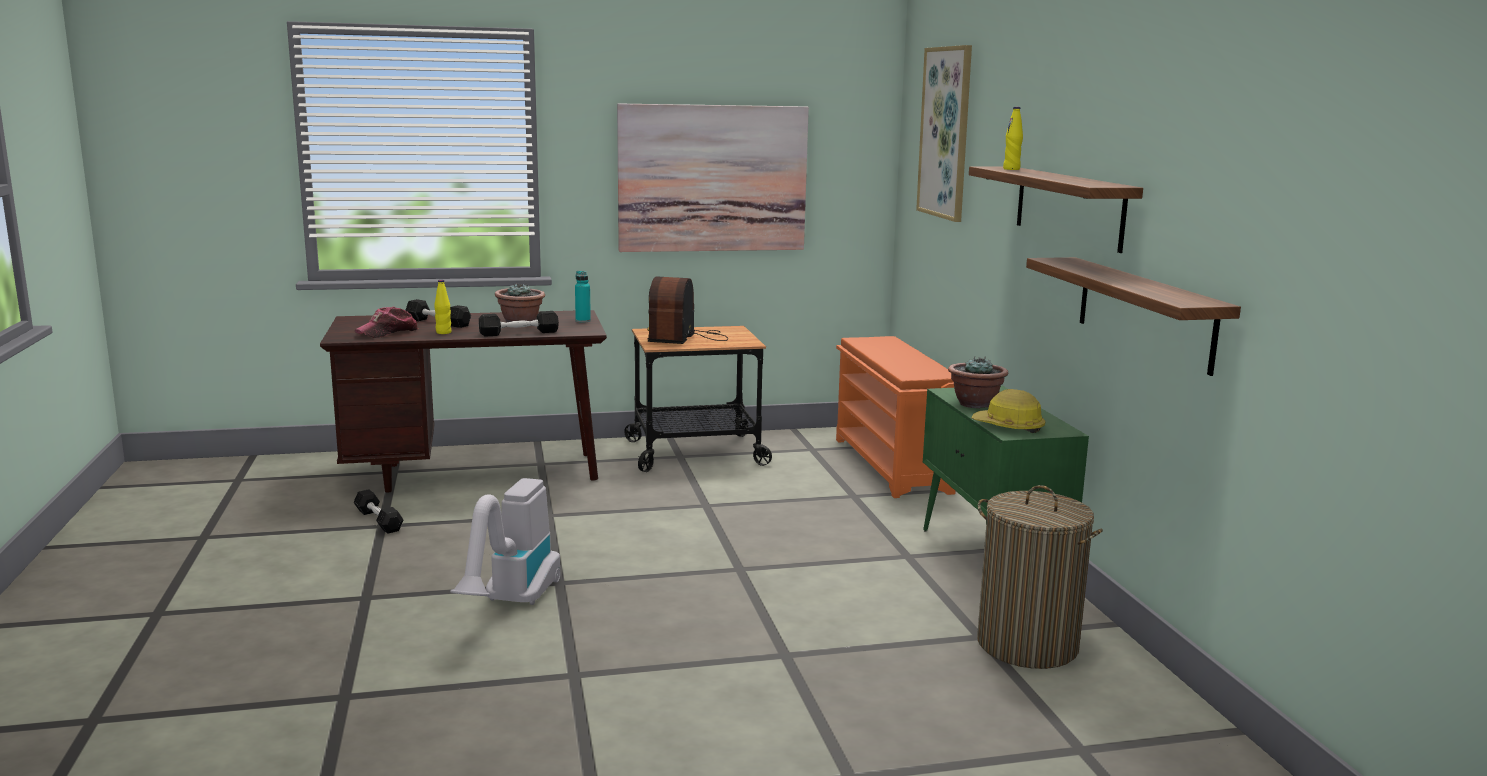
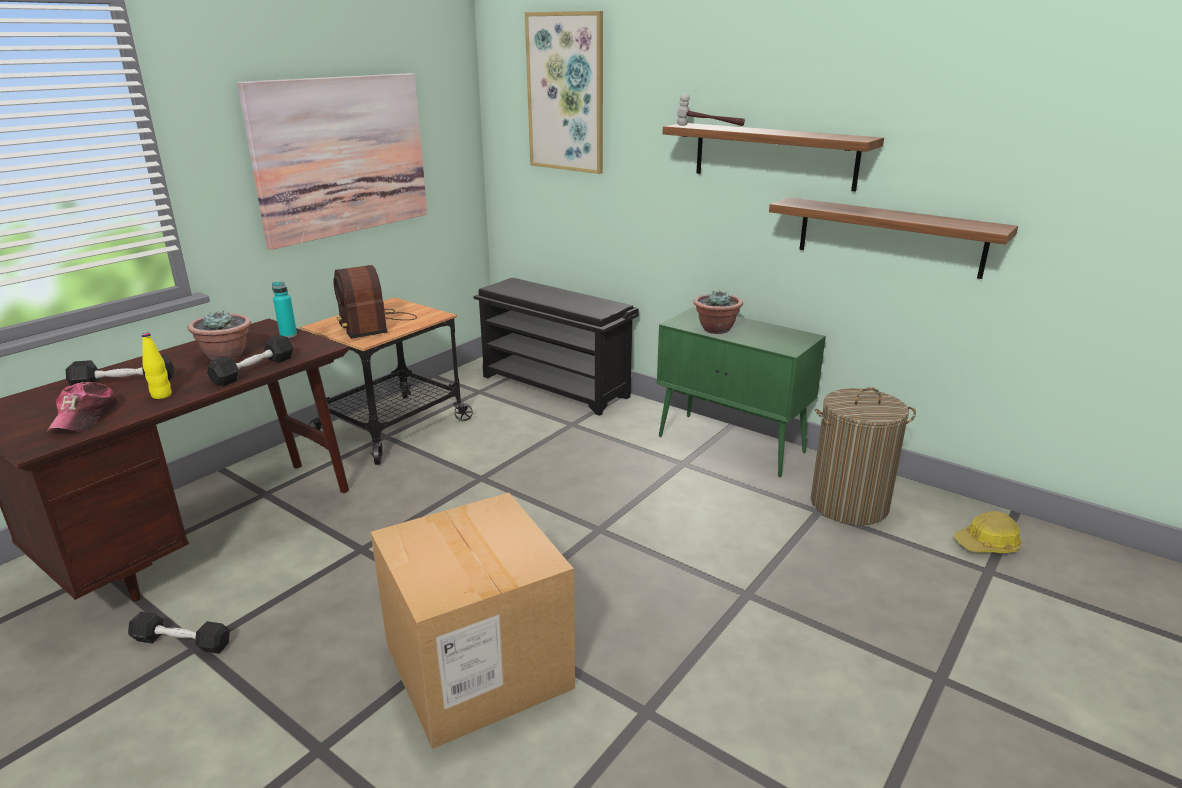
camera: 40 degrees left, 10 degrees up
vacuum cleaner [450,478,560,605] -> cardboard box [371,493,575,749]
orange shoe rack [836,336,956,498] -> black shoe rack [473,278,639,416]
hard hat [971,389,1045,433] -> hard hat moved to [953,511,1022,553]
yellow bottle [1003,107,1023,170] -> hammer [677,93,745,126]

